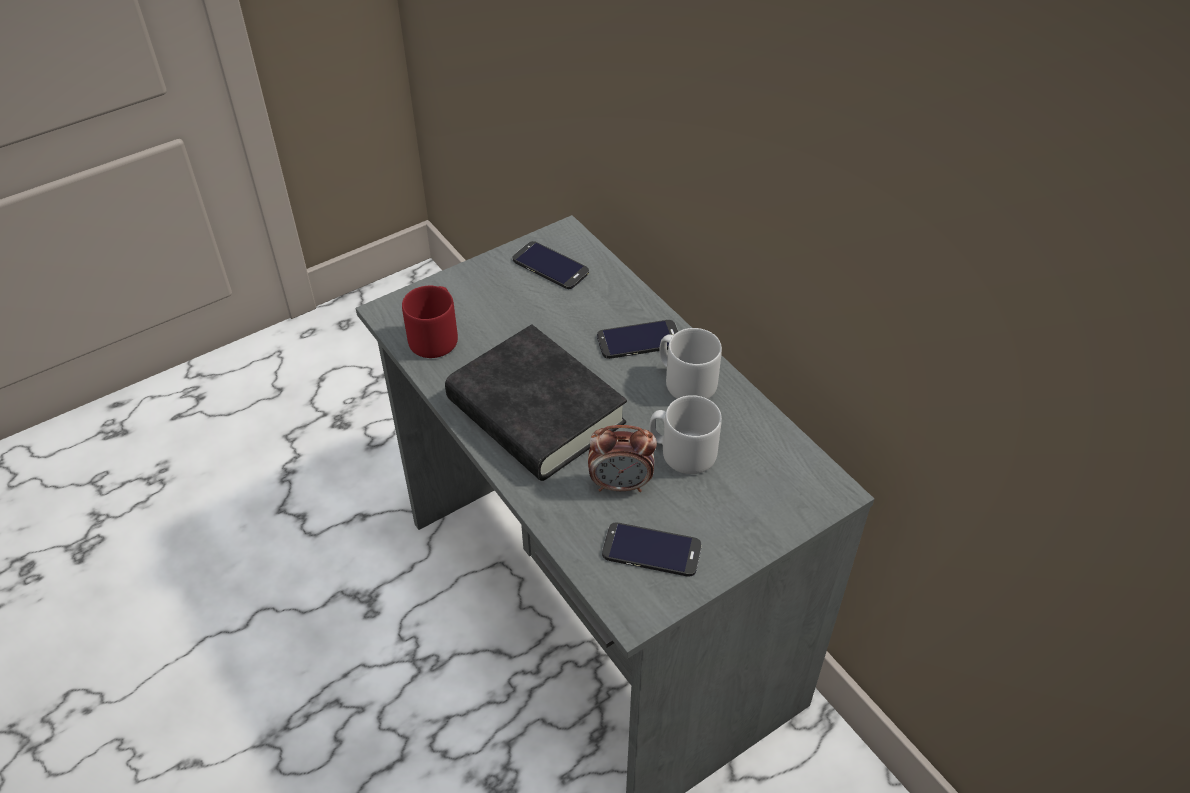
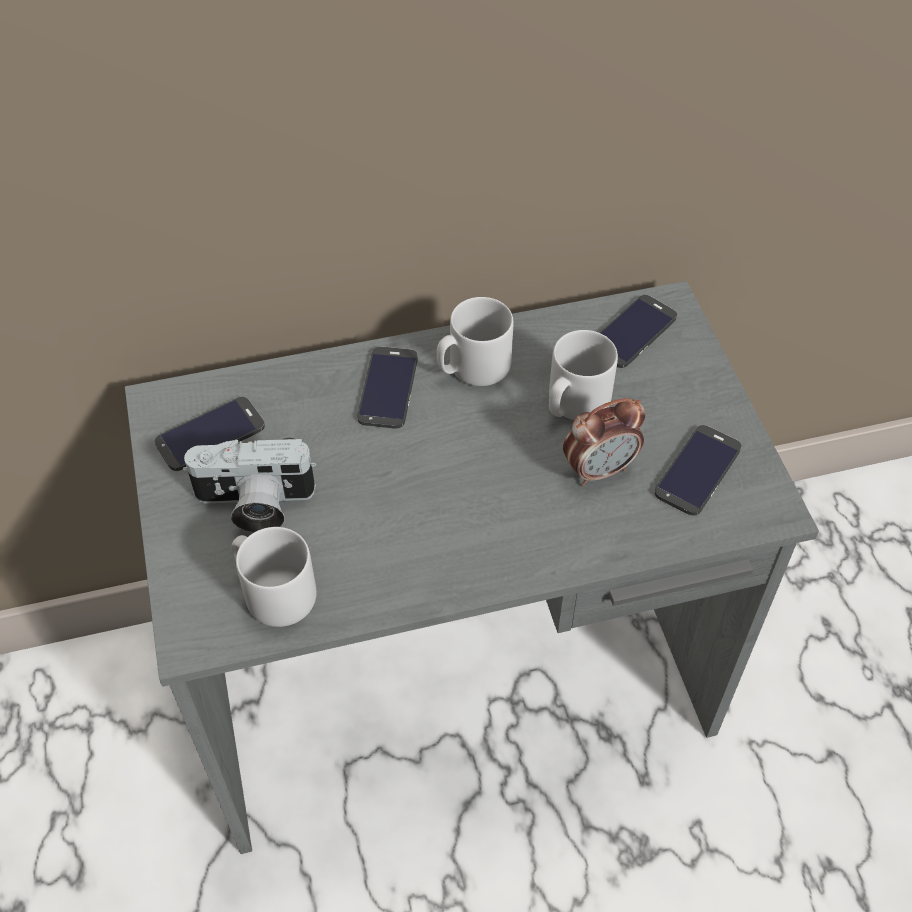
camera: 70 degrees left, 5 degrees up
red mug [402,286,458,358] -> grey mug [232,527,316,627]
black book [445,325,627,481] -> none
alarm clock [588,425,657,492] -> alarm clock turned 45 degrees clockwise [563,398,646,486]
none -> camera [183,437,316,533]
none -> phone [600,295,677,368]

